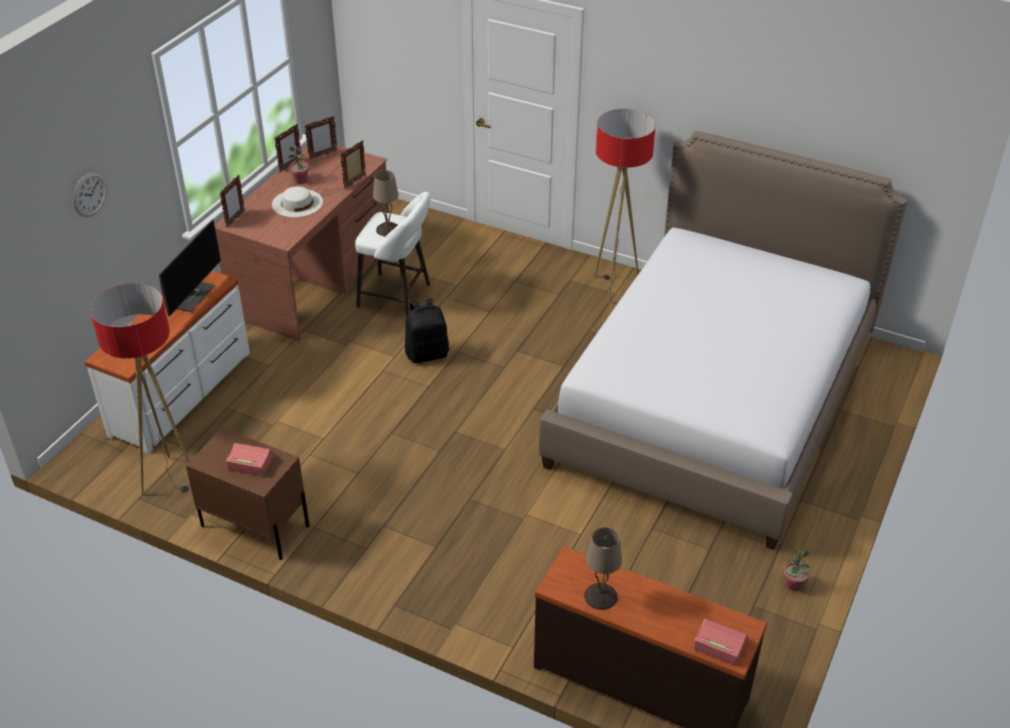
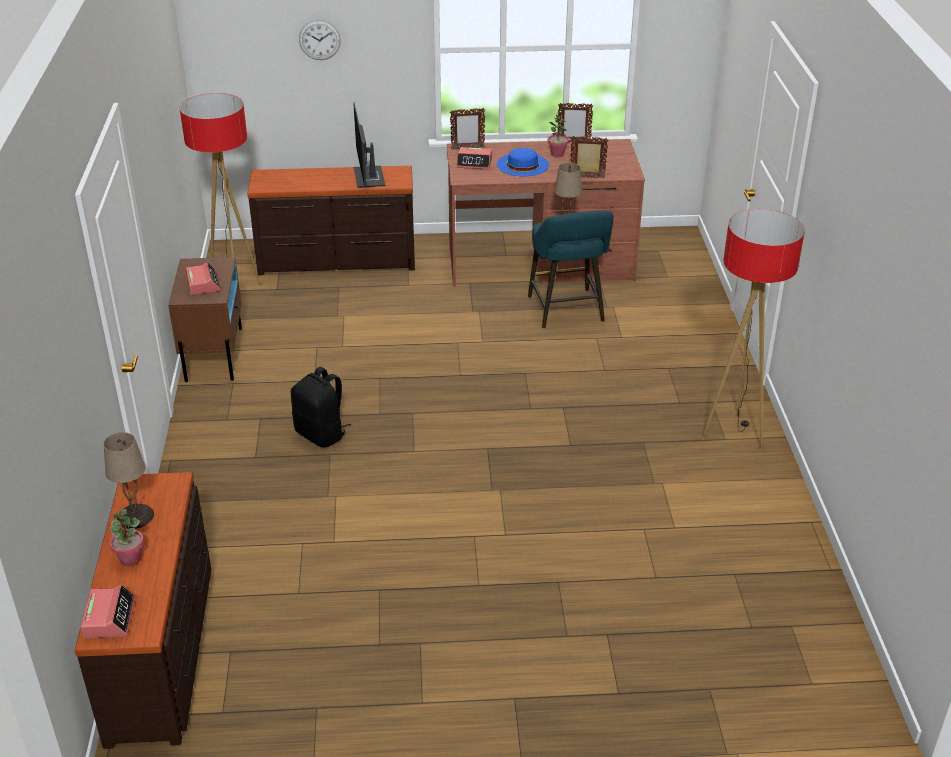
camera: 60 degrees right, 5 degrees down
white dresser [85,271,250,453] -> brown dresser [247,166,415,275]
monitor [159,219,221,317] -> monitor turned 90 degrees clockwise [353,103,385,188]
white hat [272,186,323,217] -> blue hat [497,148,549,177]
picture frame [304,116,338,160] -> none
white stool [355,192,430,317] -> turquoise stool [528,211,613,329]
black backpack [405,299,449,363] -> black backpack moved to [291,367,351,447]
bed [539,131,908,550] -> none
potted plant [783,550,810,591] -> potted plant moved to [109,509,144,566]
none -> alarm clock [457,147,492,170]

